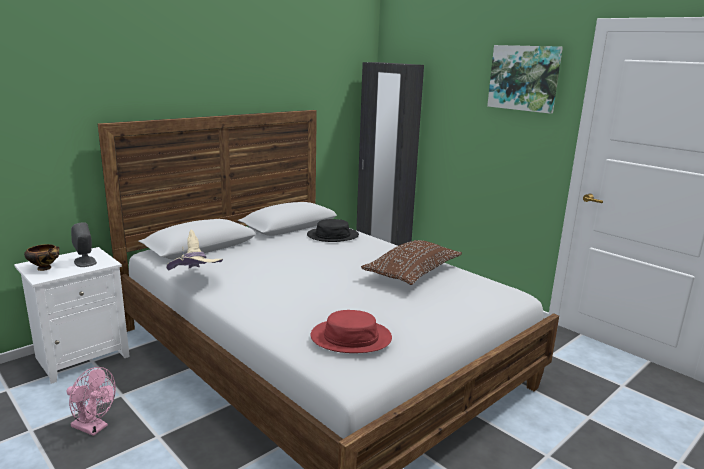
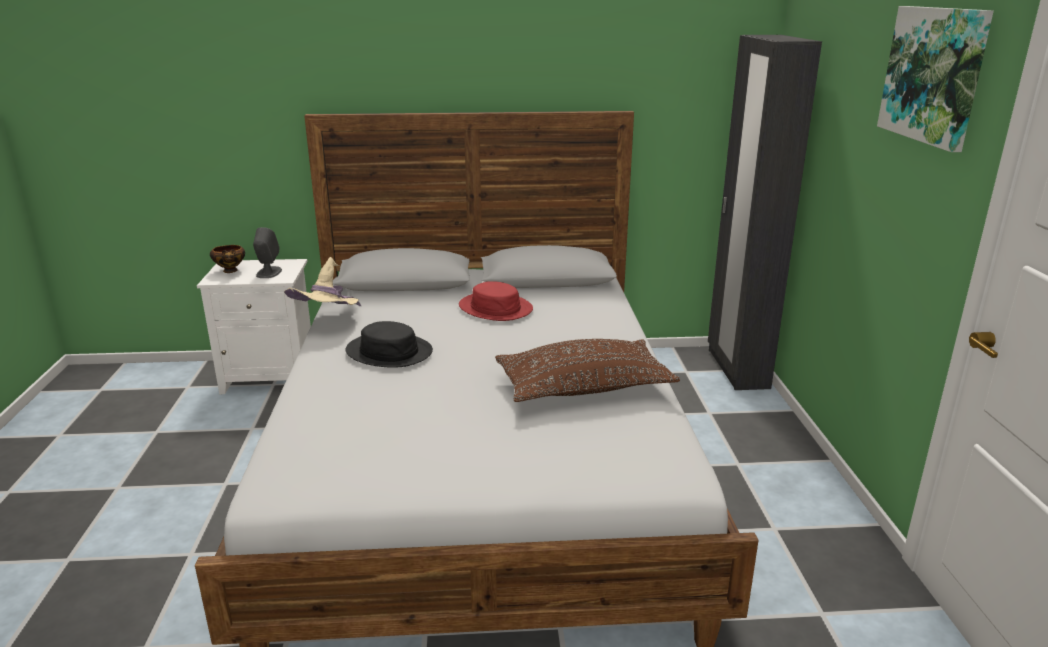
camera: 40 degrees right, 5 degrees up
pink fan [67,367,116,436] -> none
black hat [307,219,359,242] -> black hat moved to [346,321,433,368]
red hat [311,310,392,353] -> red hat moved to [459,281,533,321]

